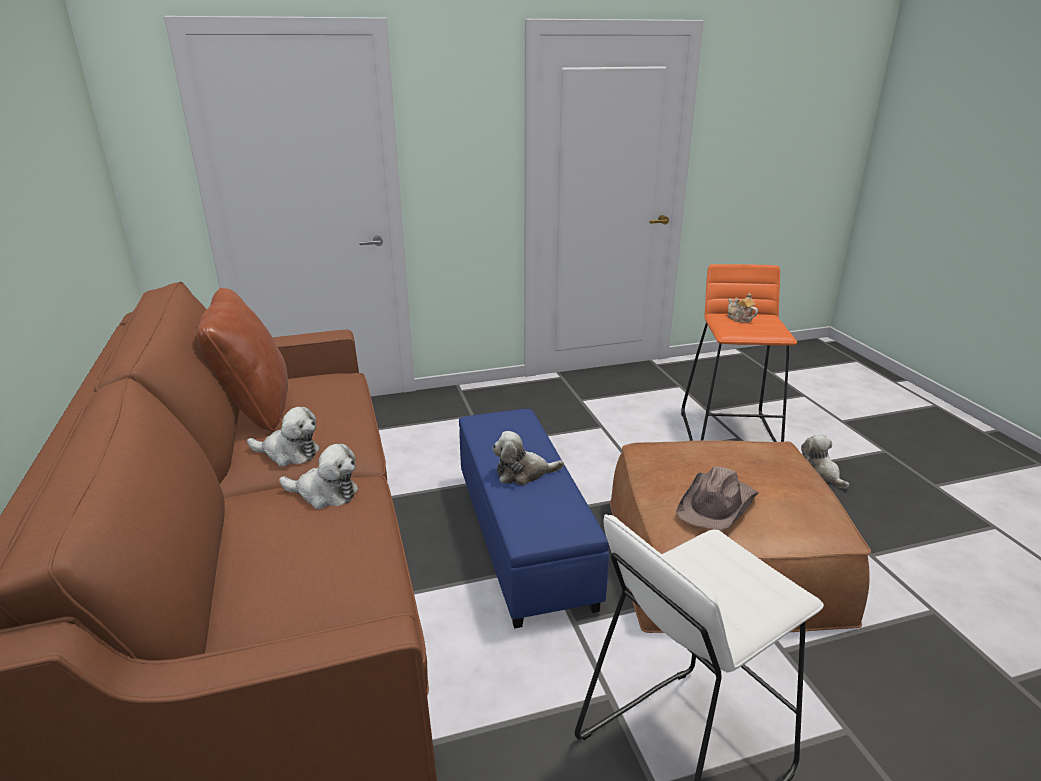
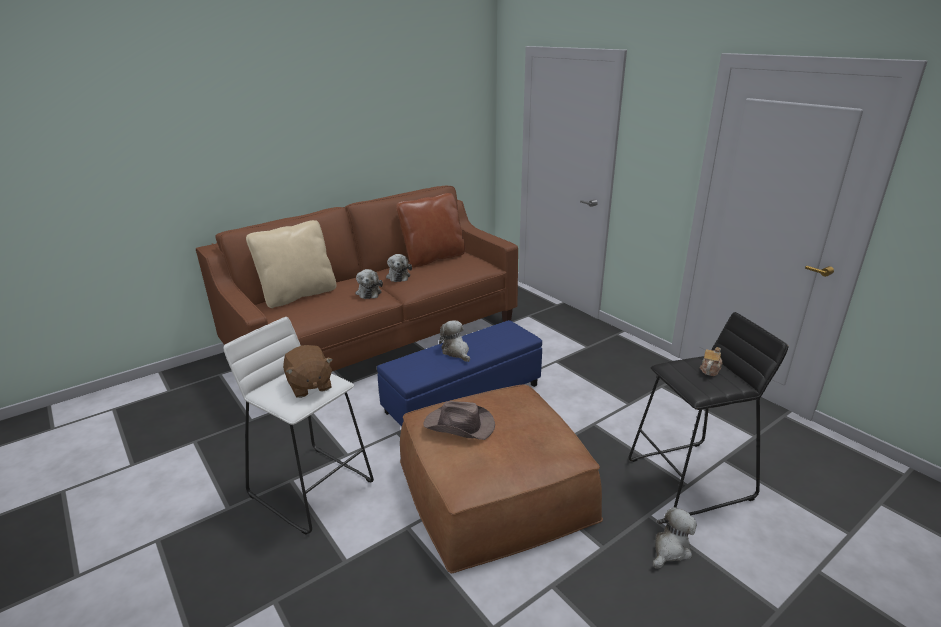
camera: 70 degrees right, 0 degrees up
orange stool [681,264,797,442] -> black stool [629,312,789,515]
none -> beige pillow [246,220,336,308]
none -> brown plush toy [283,345,333,398]

